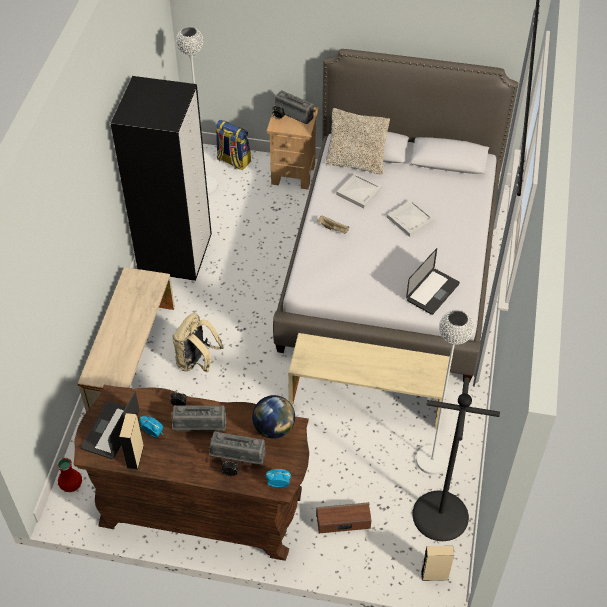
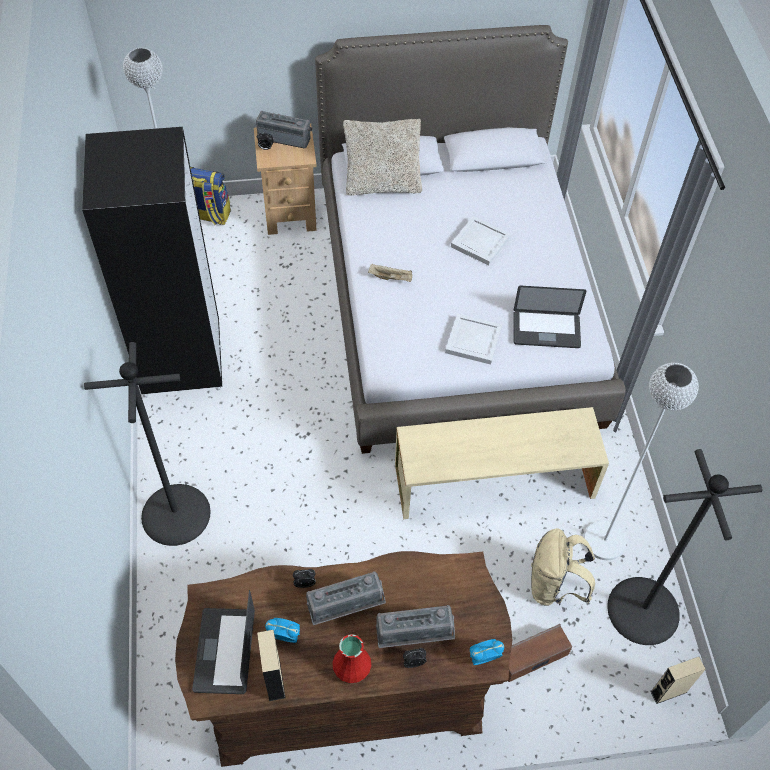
camera: 20 degrees left, 5 degrees up
red vase [57,458,82,492] -> red vase moved to [332,634,371,684]
beige bench [78,267,175,412] -> black clothes rack [84,342,211,546]
beige backpack [172,313,224,372] -> beige backpack moved to [531,528,595,606]
globe [252,395,295,439] -> none
white tray [336,173,382,208] -> white tray moved to [445,313,502,365]
laptop [406,248,460,315] -> laptop turned 75 degrees clockwise [513,286,586,348]

